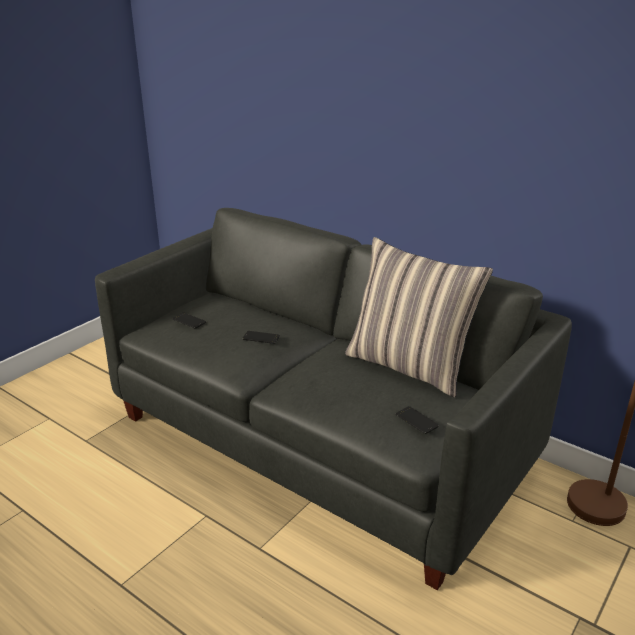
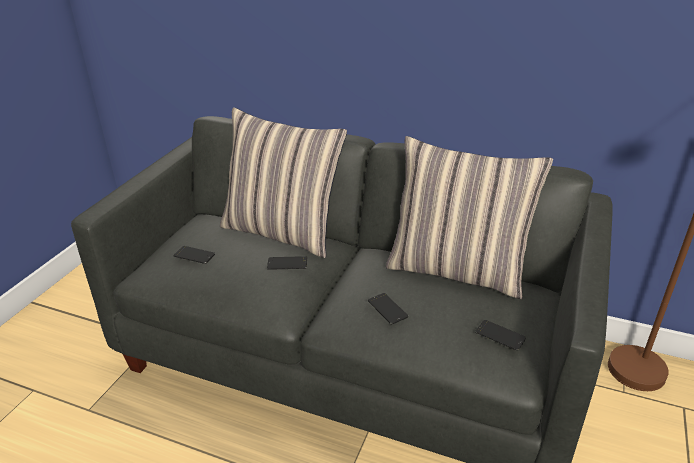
camera: 15 degrees left, 5 degrees up
none -> pillow [220,107,347,258]
none -> phone [368,293,408,324]

